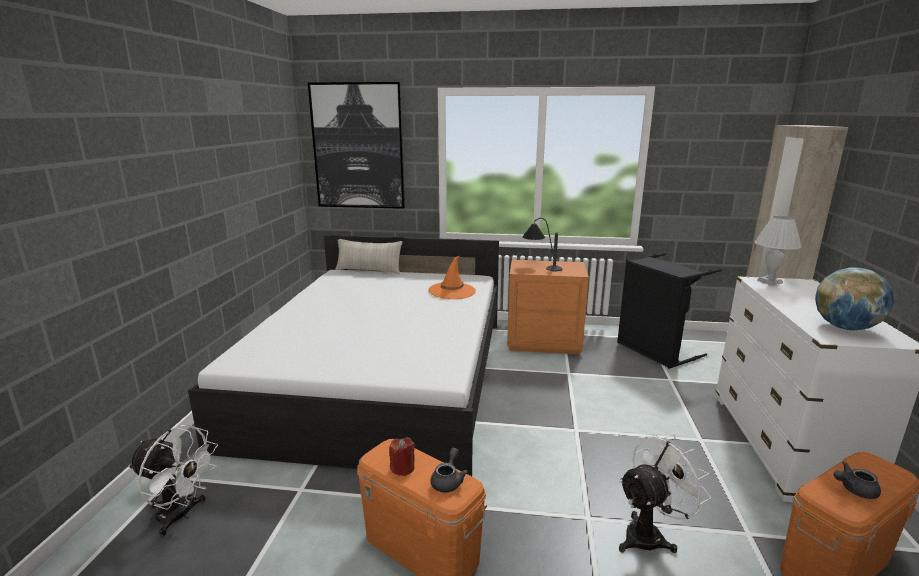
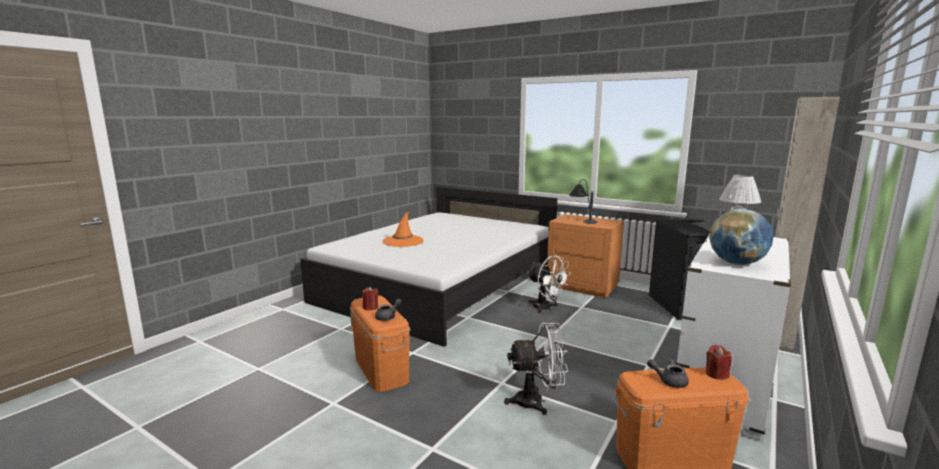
camera: 25 degrees right, 5 degrees down
white fan [129,425,218,536] -> white fan moved to [528,255,571,313]
picture [308,82,405,209] -> none
beige pillow [335,239,403,274] -> none
orange hat [428,256,476,299] -> orange hat moved to [383,212,424,247]
none -> red candle [706,345,732,380]

